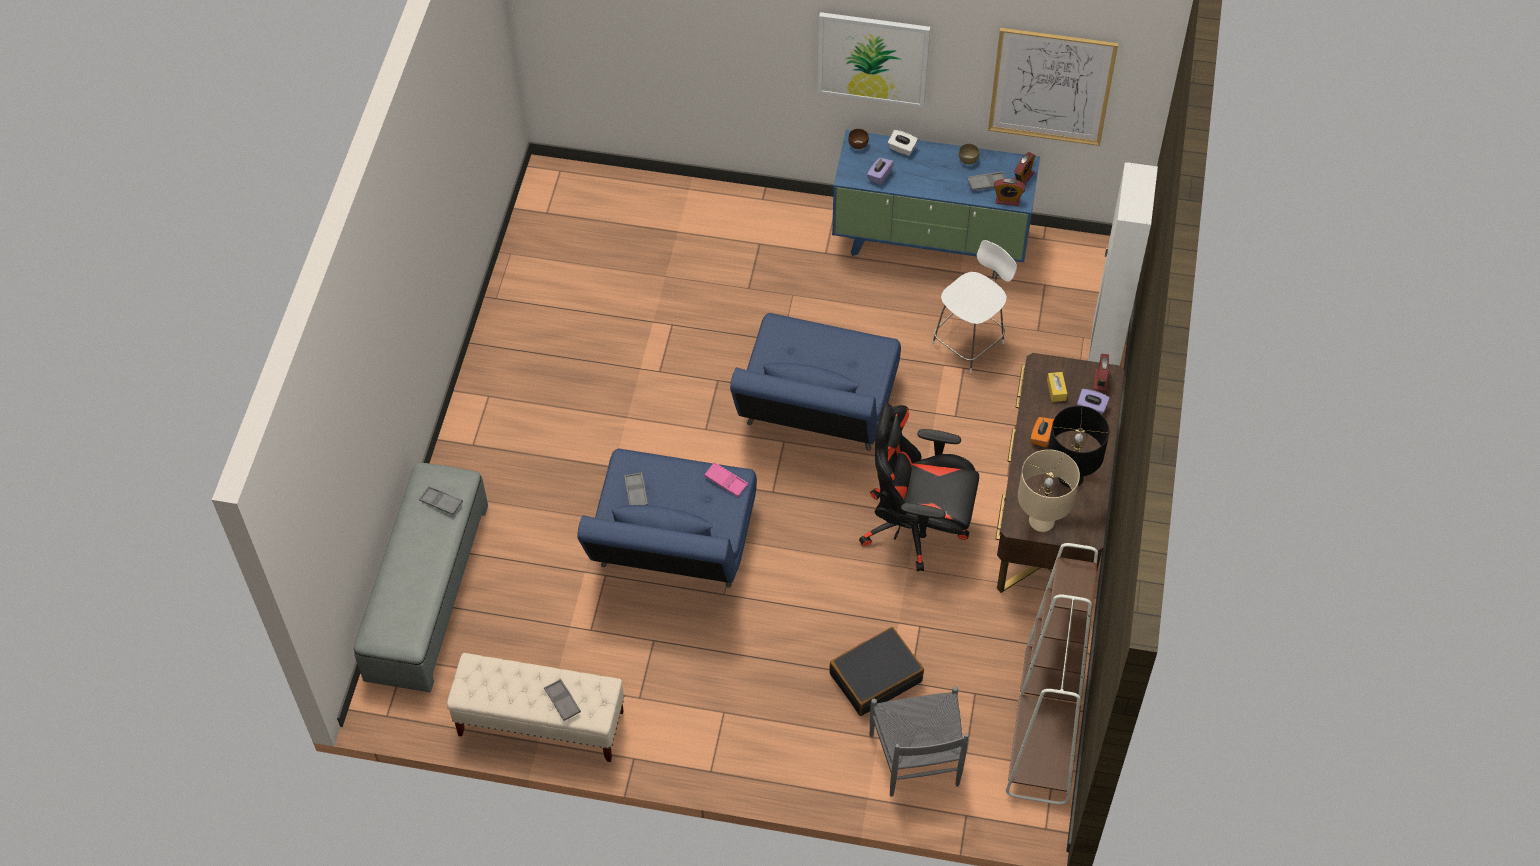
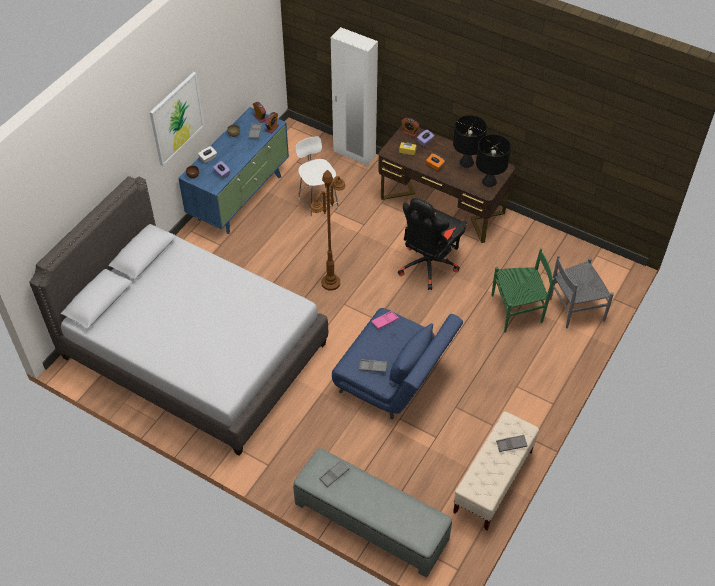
camera: 70 degrees left, 5 degrees down
blue armchair [730,313,901,451] -> brown floor lamp [310,170,346,291]
black suitcase [829,627,924,716] -> green chair [491,248,554,333]
grey chair [870,686,968,797] -> grey chair turned 150 degrees clockwise [549,255,614,328]
picture [988,28,1118,146] -> none
brown clothes rack [1006,543,1098,805] -> none
beige table lamp [1018,449,1080,532] -> black table lamp [476,134,511,187]
none -> grey bed [29,176,328,456]

